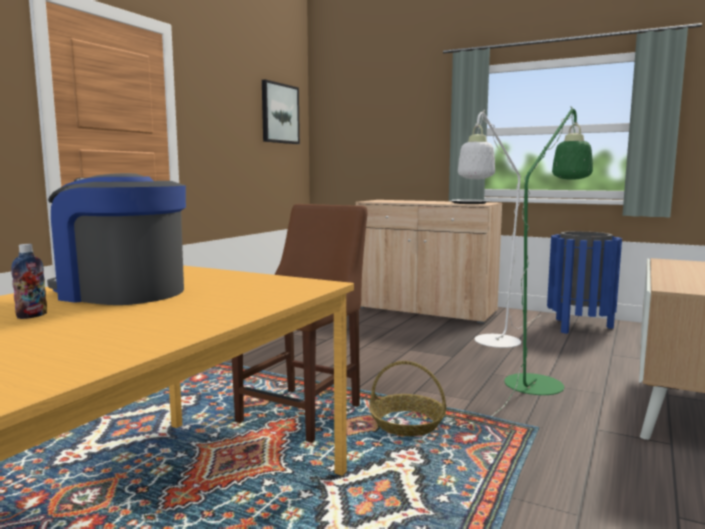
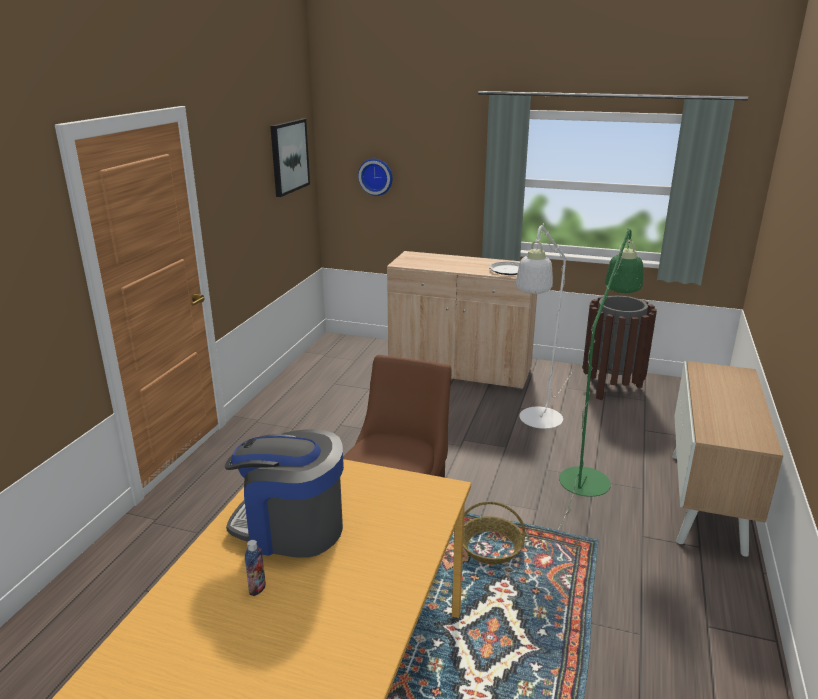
camera: 10 degrees left, 15 degrees up
blue trash can [547,231,622,334] -> brown trash can [582,296,657,400]
none -> wall clock [358,158,393,196]

